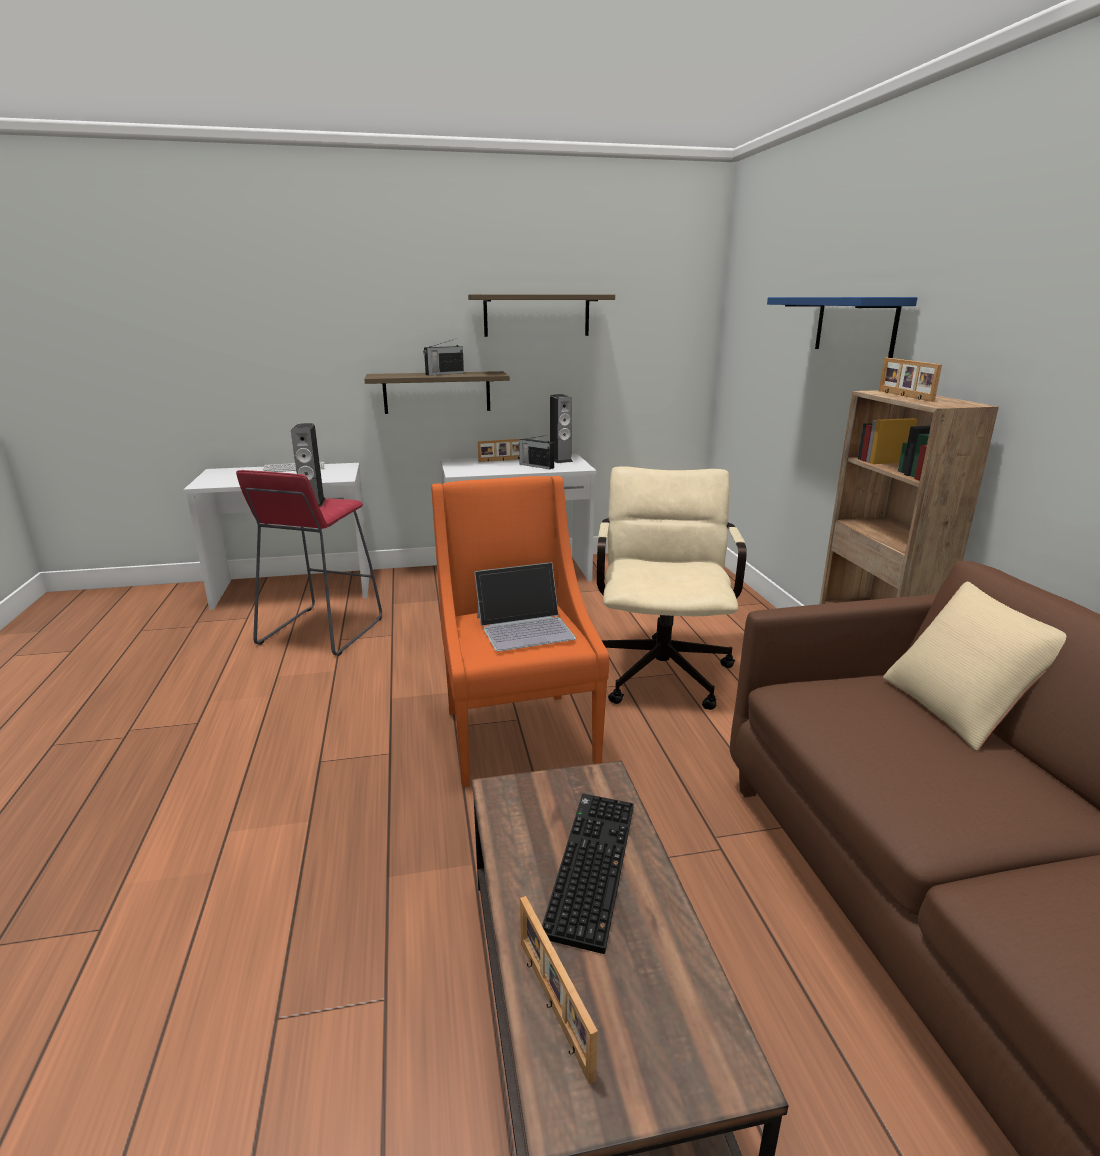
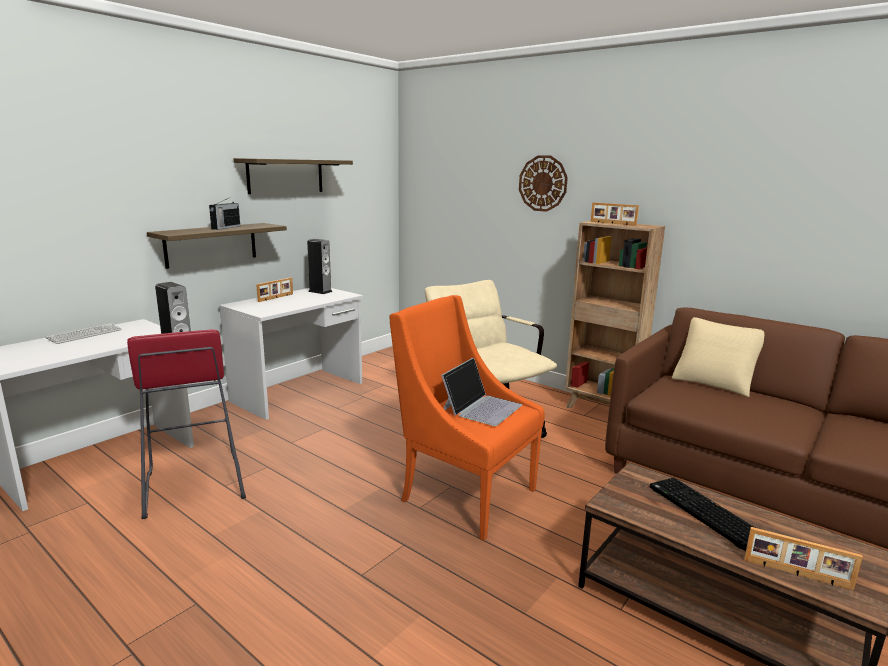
camera: 40 degrees left, 5 degrees down
radio [519,435,554,469] -> none
blue shelf [767,297,917,358] -> wall clock [519,155,568,212]

